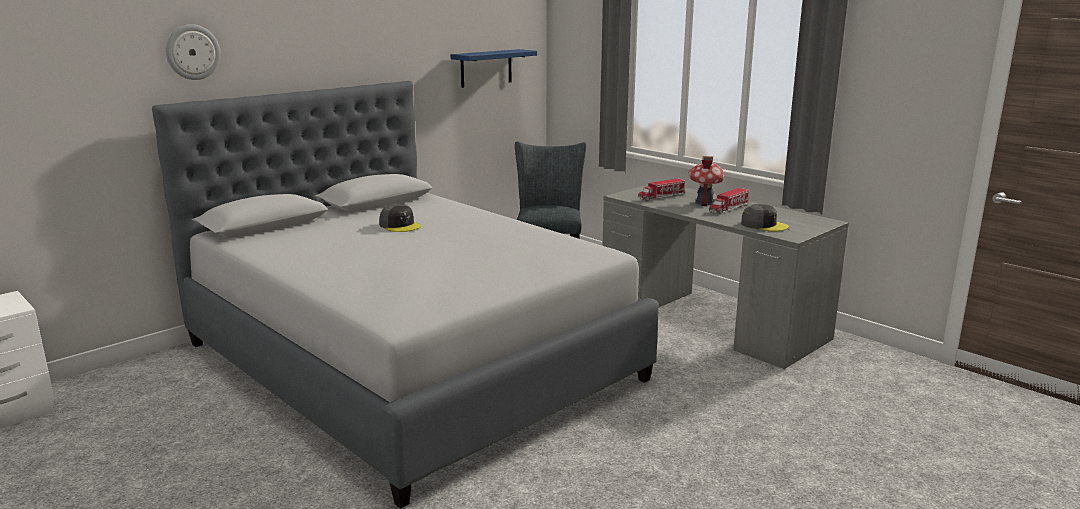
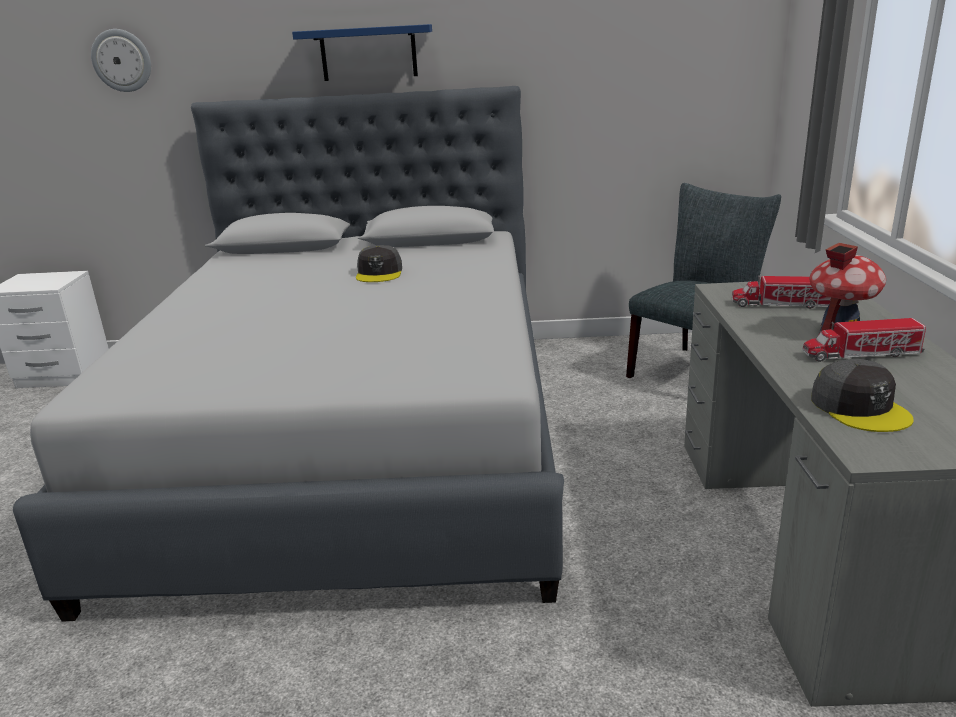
camera: 45 degrees right, 5 degrees up
wall clock [166,24,221,80] -> wall clock moved to [91,29,151,92]
blue shelf [451,49,537,88] -> blue shelf moved to [292,24,432,81]

